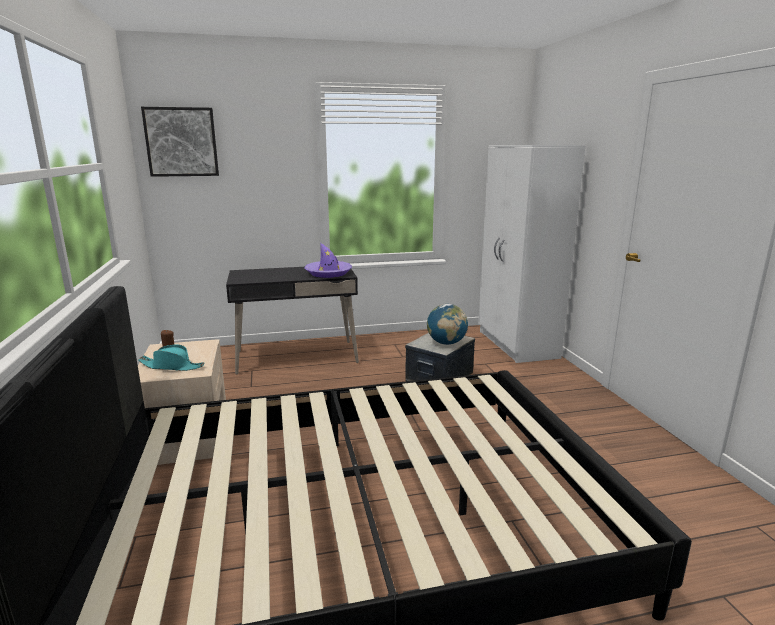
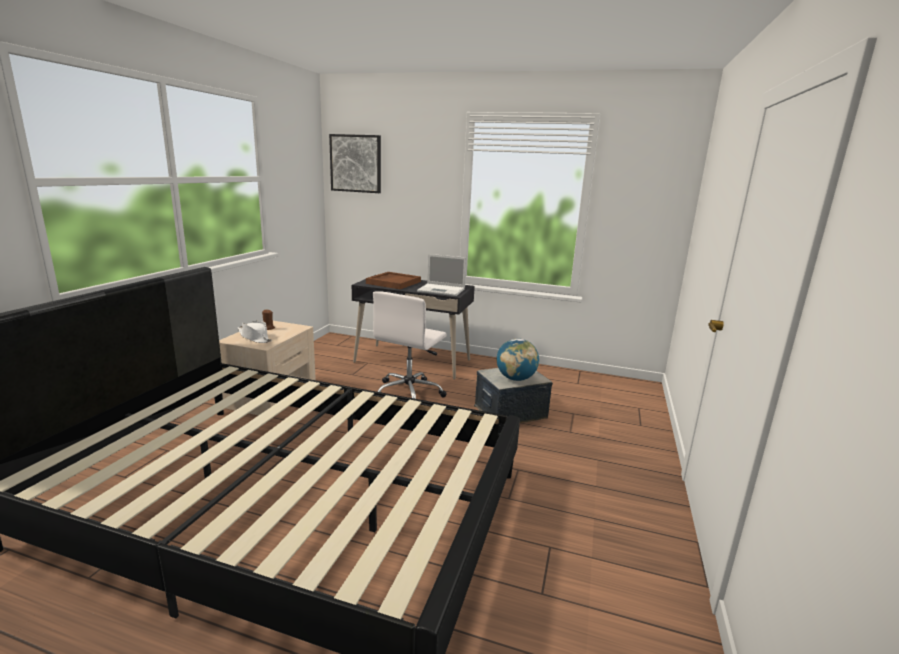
camera: 30 degrees right, 0 degrees up
turquoise hat [138,345,205,371] -> white hat [238,321,272,343]
purple hat [305,243,352,278] -> laptop [417,254,467,296]
white wardrobe [478,145,586,363] -> none
none -> brown tray [366,272,421,289]
none -> white office chair [373,291,447,399]

